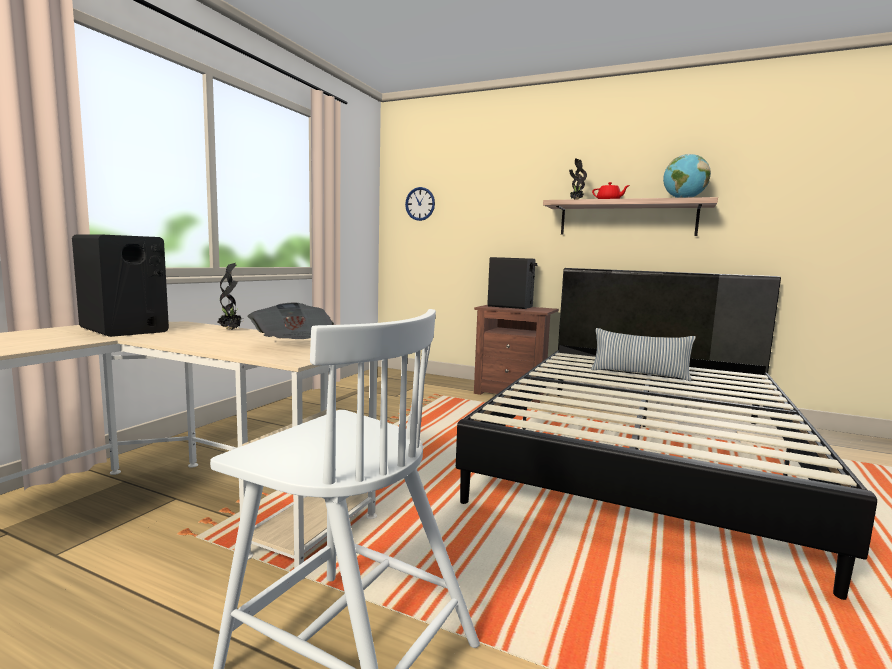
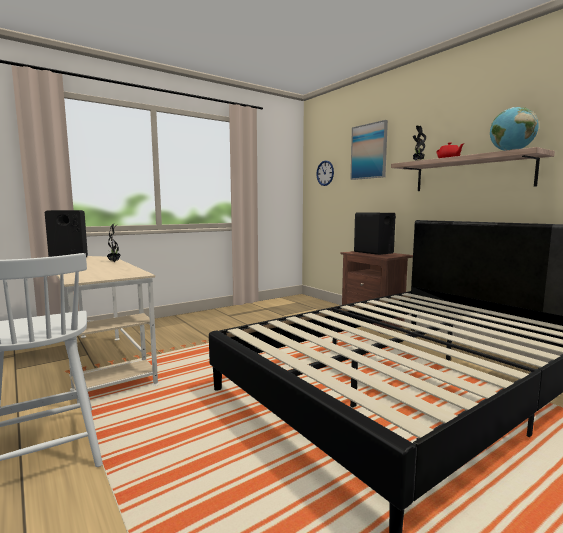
camera: 30 degrees right, 0 degrees up
newspaper [248,302,334,339] -> none
pillow [591,328,696,381] -> none
none -> picture [350,120,388,180]

